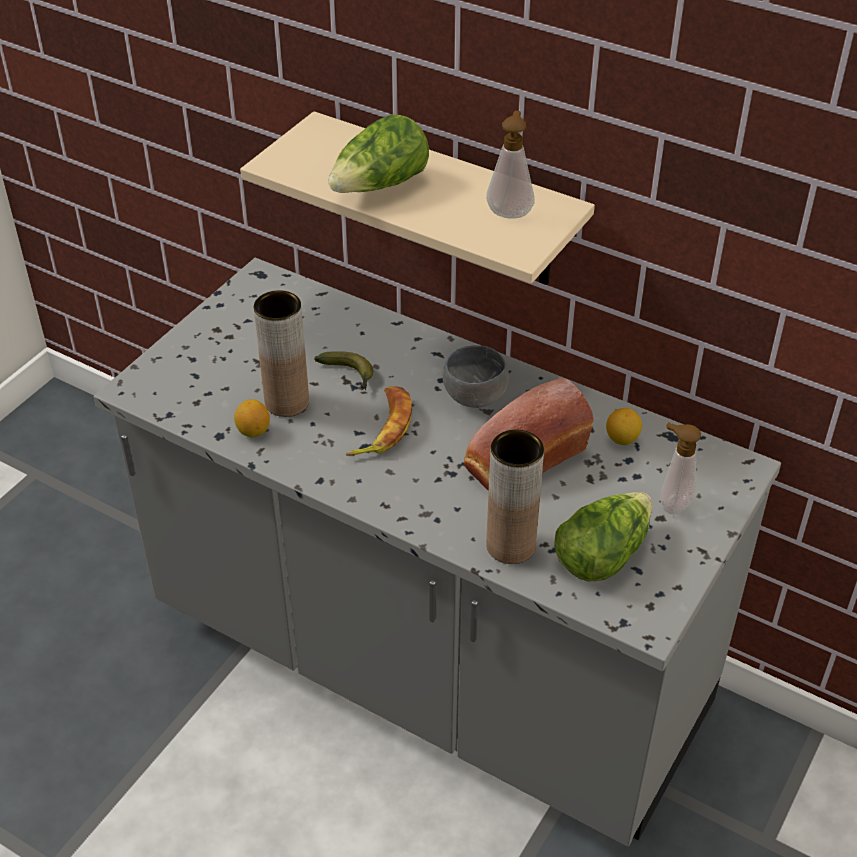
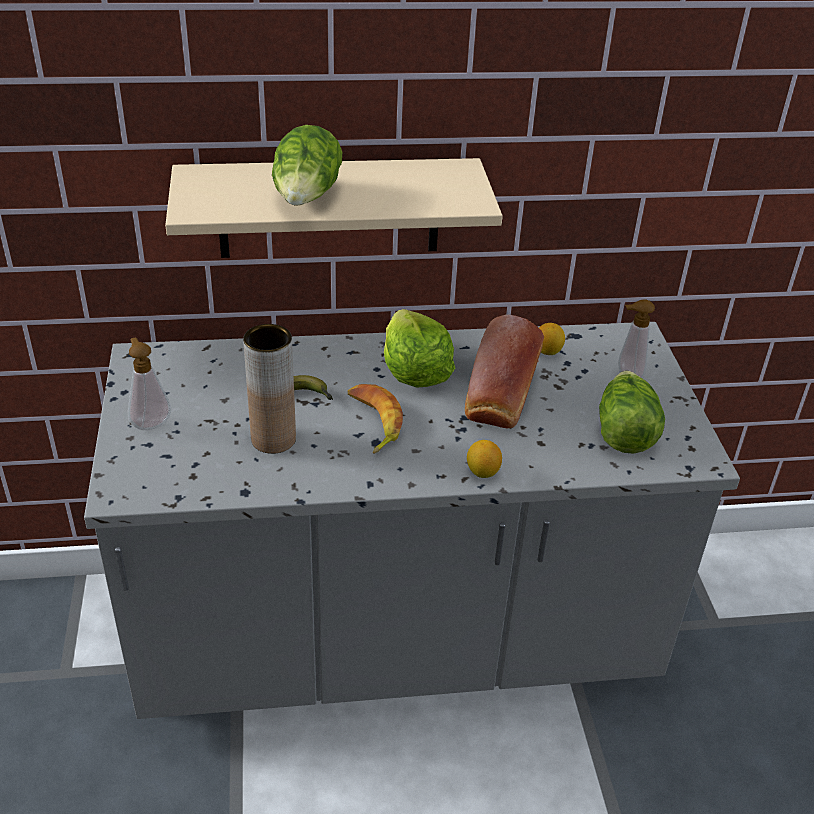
camera: 40 degrees left, 5 degrees down
lemon [234,399,270,437] -> lemon moved to [467,440,502,478]
grey bowl [442,345,509,408] -> lettuce [384,309,455,388]
soap dispenser [486,111,535,219] -> soap dispenser moved to [128,337,171,430]
brown vase [486,430,544,564] -> none

